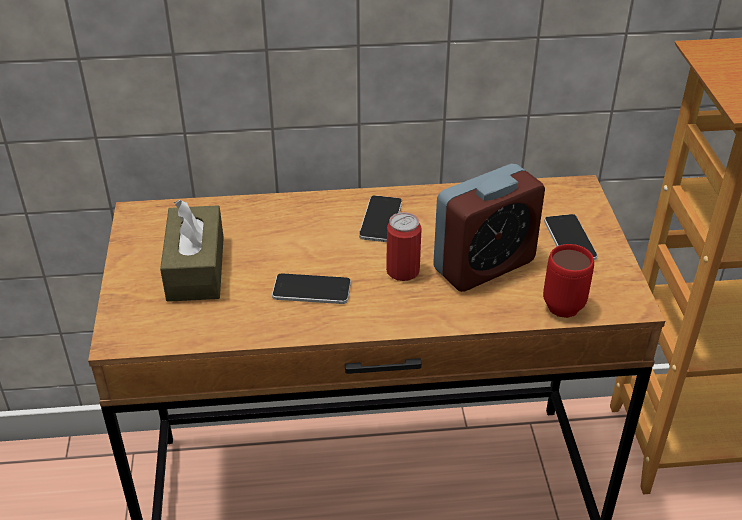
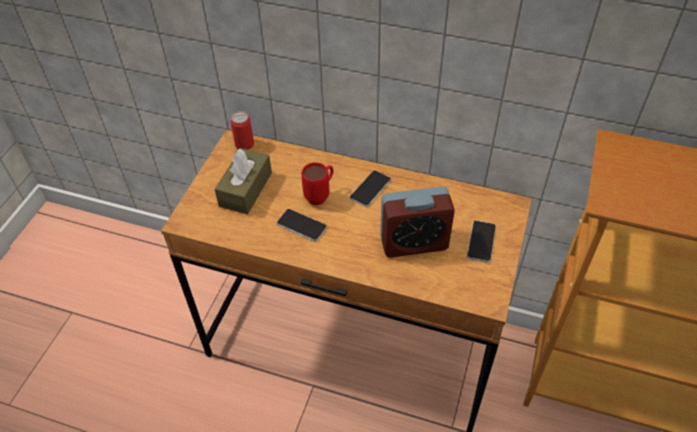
camera: 25 degrees right, 10 degrees up
can [386,212,422,281] -> can moved to [231,111,254,150]
red mug [543,244,594,318] -> red mug moved to [301,162,333,205]

